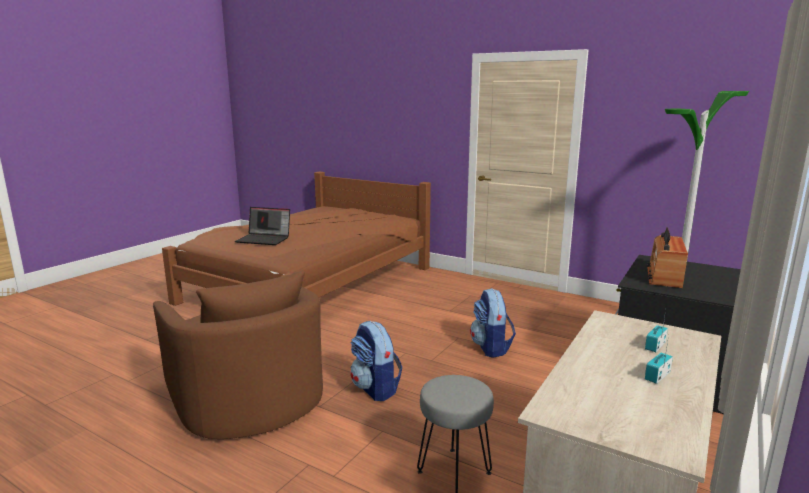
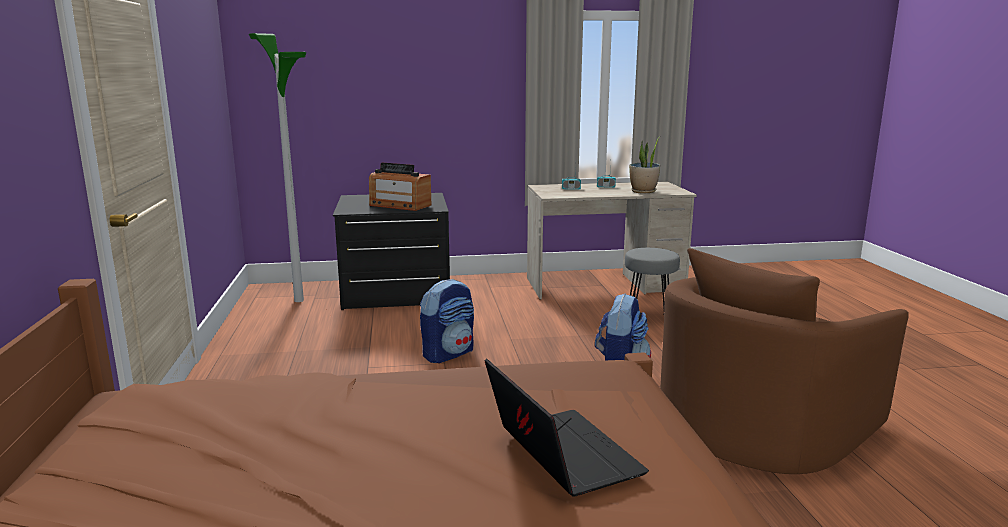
camera: 130 degrees left, 0 degrees up
brown armchair [153,271,323,439] -> brown armchair turned 150 degrees counterclockwise [660,248,909,474]
radio [647,227,688,288] -> radio turned 45 degrees clockwise [369,162,431,211]
none -> potted plant [629,136,660,193]

